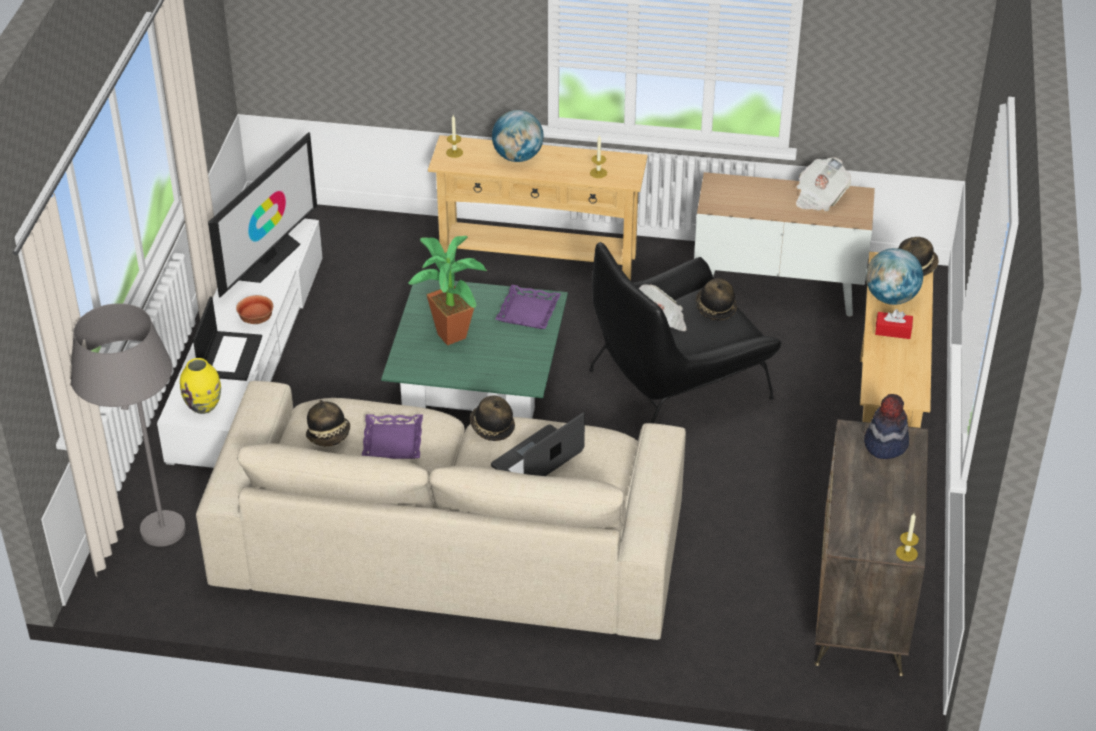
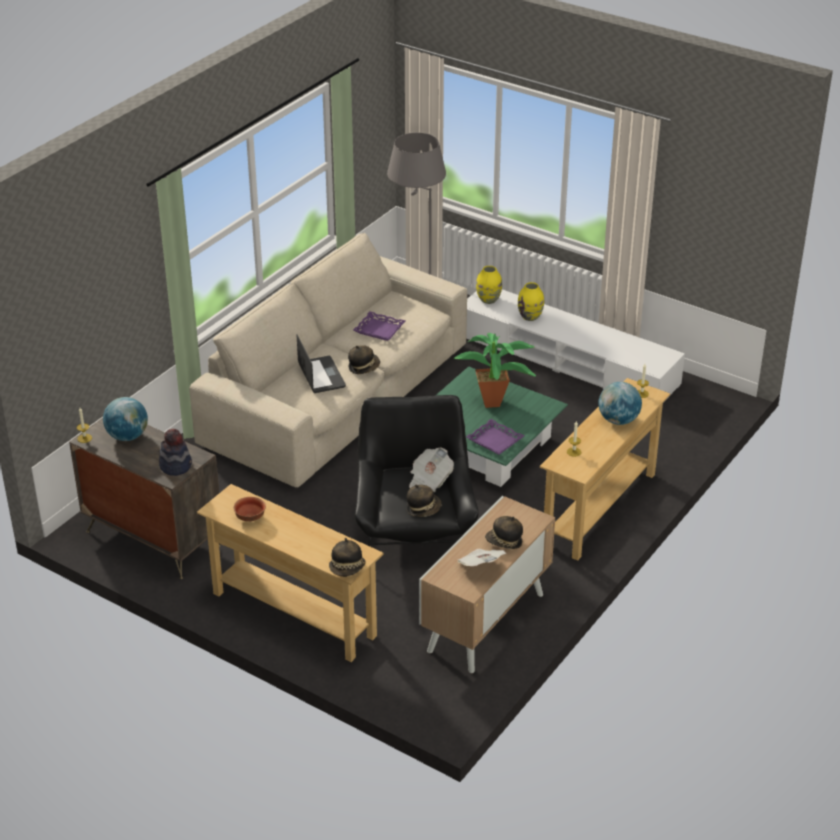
camera: 115 degrees right, 5 degrees down
laptop [193,296,262,381] -> yellow vase [518,282,544,321]
television [208,132,317,298] -> none
bowl [236,295,273,324] -> bowl moved to [233,497,266,522]
hat [306,400,350,446] -> hat moved to [485,516,523,549]
globe [866,248,923,305] -> globe moved to [103,397,148,441]
red tissue box [875,309,913,339] -> none

